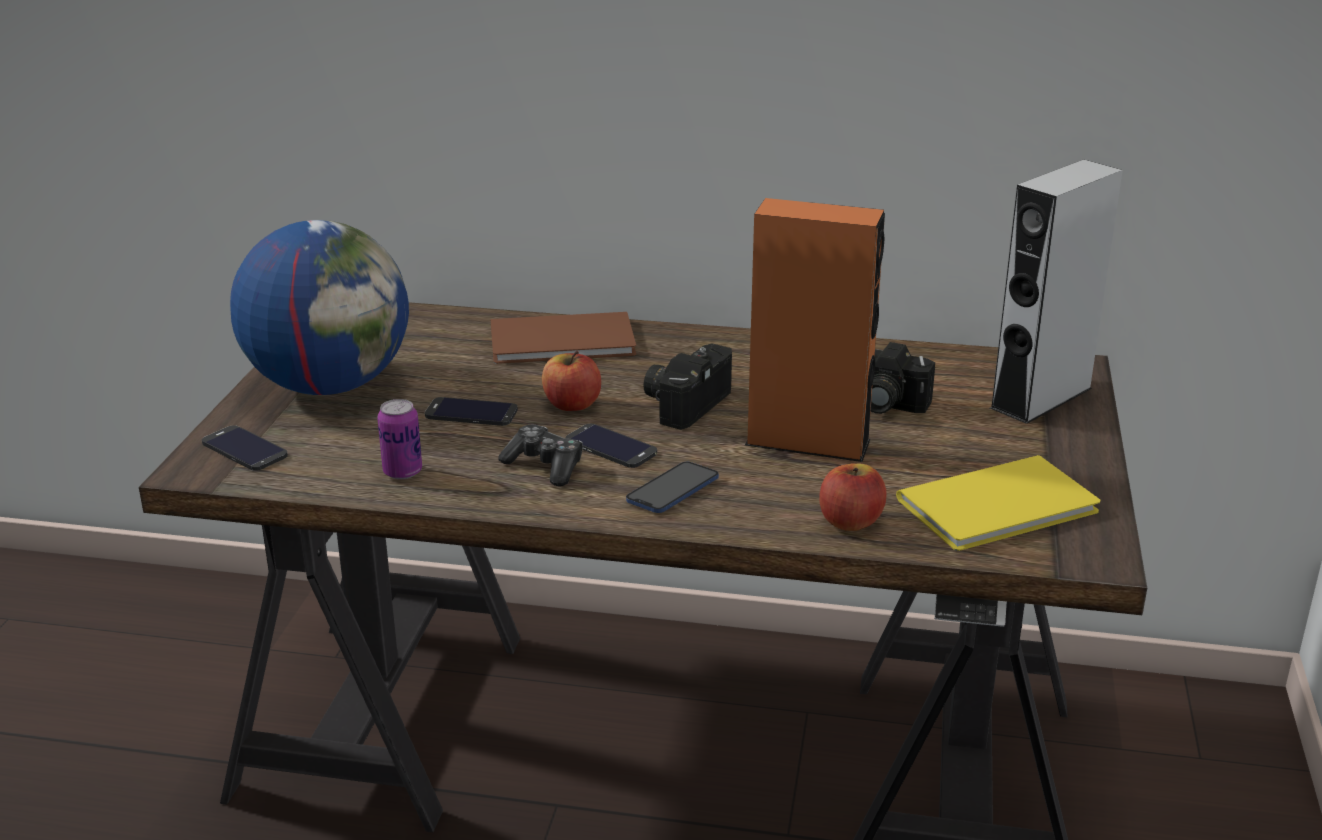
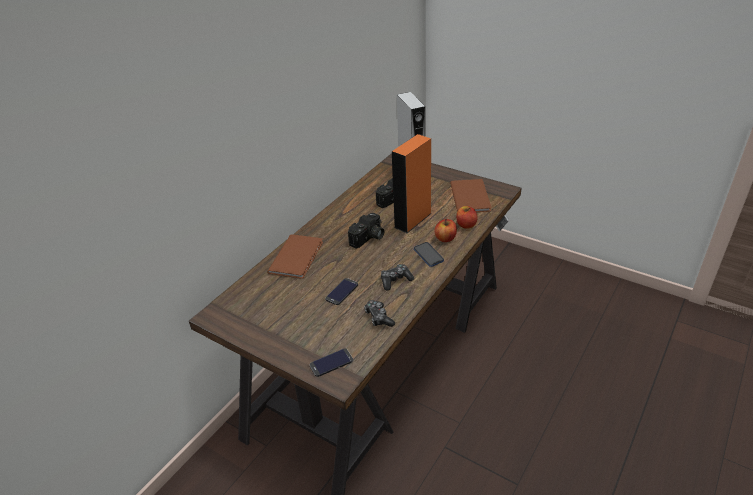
camera: 65 degrees left, 10 degrees up
globe [230,220,409,395] -> none
can [377,399,422,479] -> game controller [364,300,395,327]
apple [542,351,601,411] -> apple moved to [435,219,457,242]
phone [565,424,657,468] -> none
camera [643,343,732,430] -> camera turned 105 degrees counterclockwise [348,213,384,248]
yellow book [896,455,1100,551] -> brown book [450,179,492,212]

